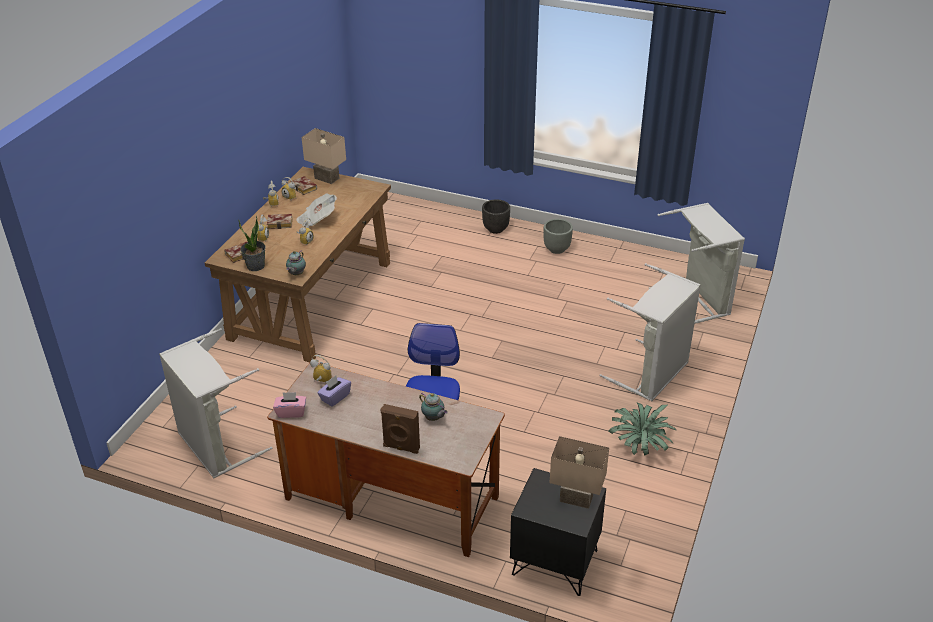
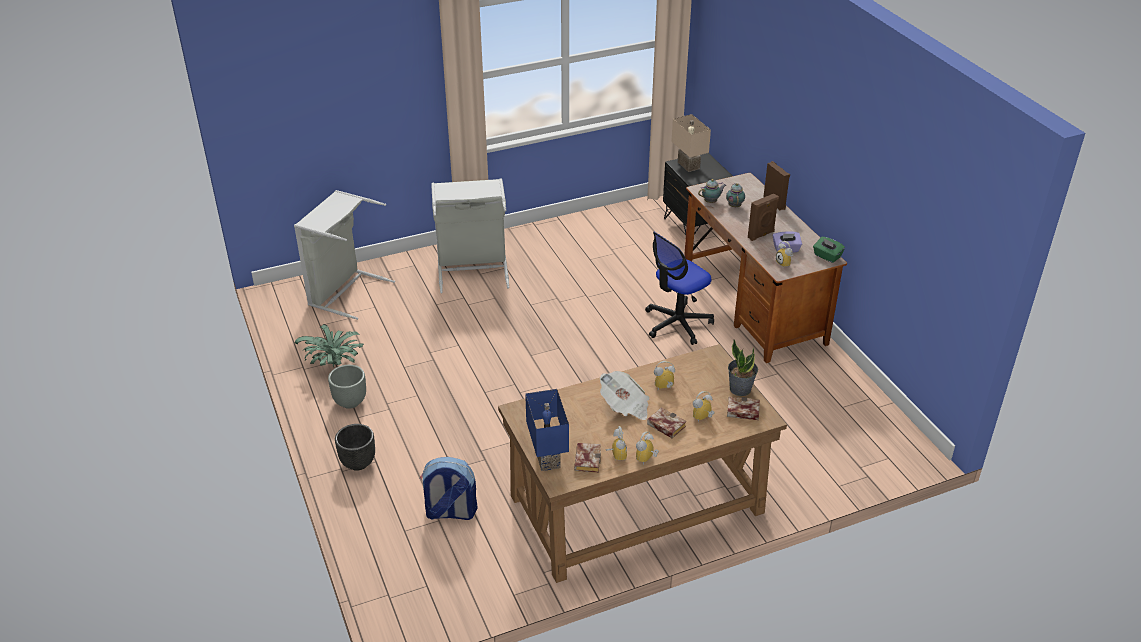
camera: 135 degrees left, 0 degrees up
grey laundry basket [159,328,272,479] -> none
pink tissue box [273,392,306,418] -> green tissue box [813,237,845,263]
teapot [286,250,306,275] -> teapot moved to [698,179,726,203]
beige table lamp [302,128,346,184] -> blue table lamp [525,389,569,471]
potted plant [608,402,678,456] -> potted plant moved to [294,324,364,367]
none -> backpack [420,457,478,520]
none -> brown speaker [748,194,779,241]

